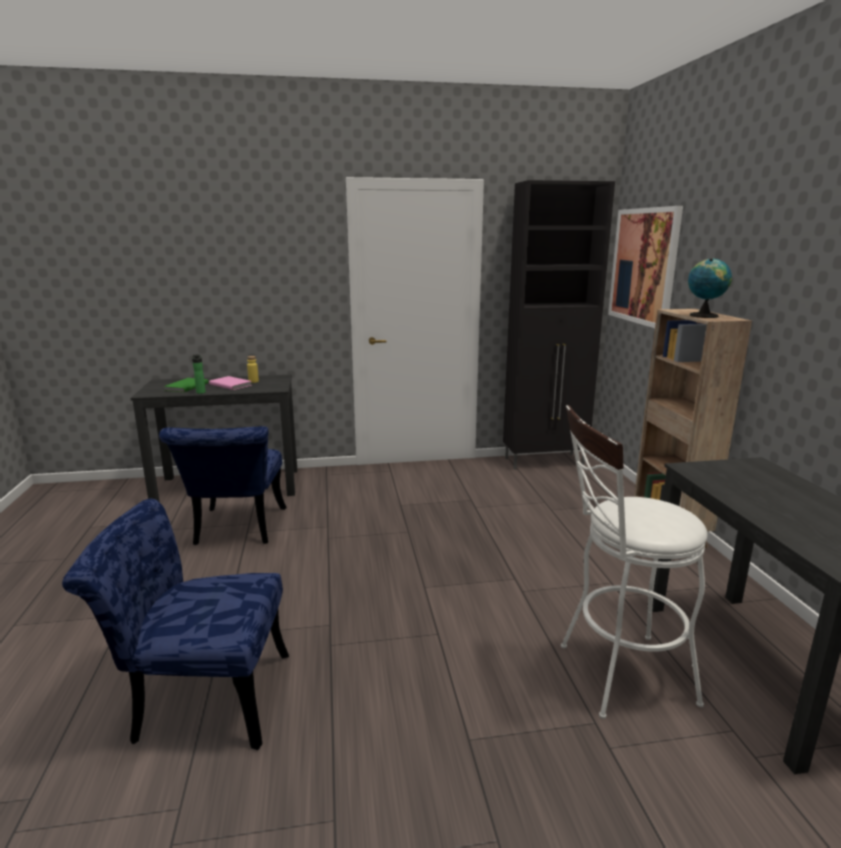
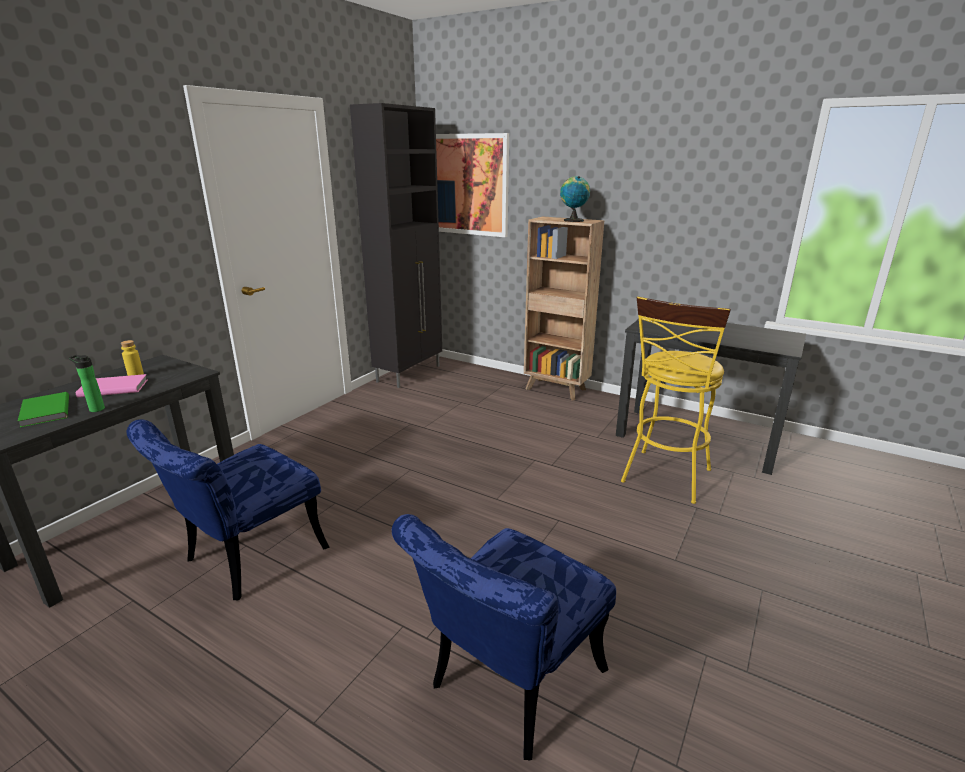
camera: 50 degrees left, 5 degrees up
blue chair [159,426,287,545] -> blue chair turned 90 degrees clockwise [127,419,329,601]
white stool [561,405,708,719] -> yellow stool [621,296,731,504]

